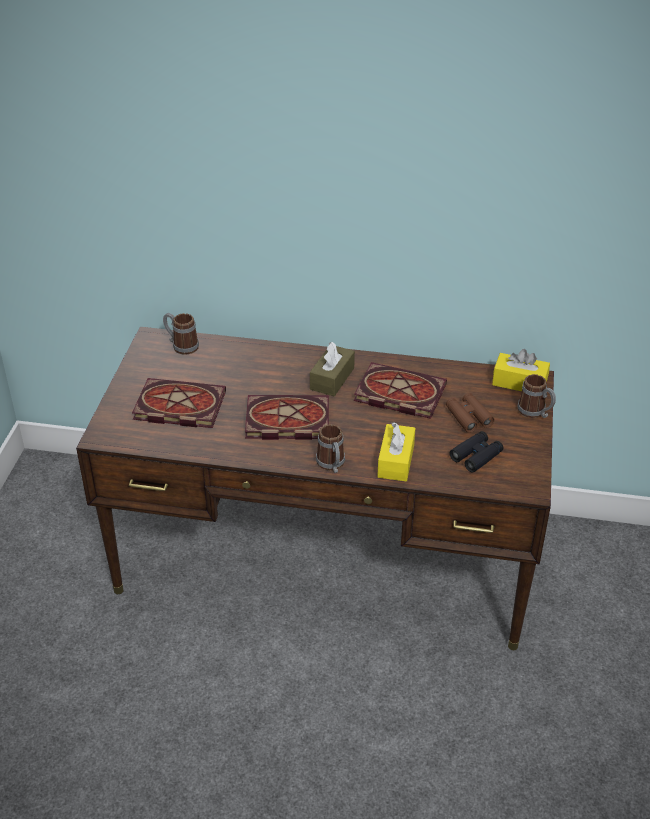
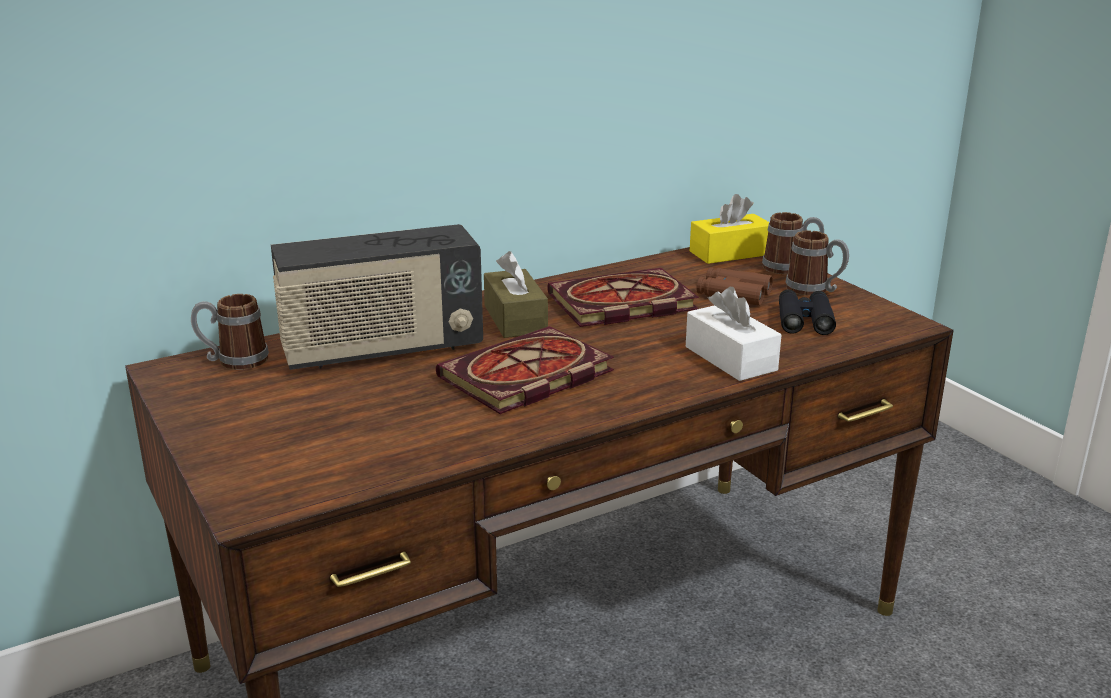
camera: 40 degrees left, 15 degrees down
book [132,378,226,428] -> none
mug [316,424,345,473] -> mug moved to [786,230,849,296]
yellow tissue box [377,422,415,481] -> white tissue box [686,287,782,381]
none -> radio [271,224,483,370]

